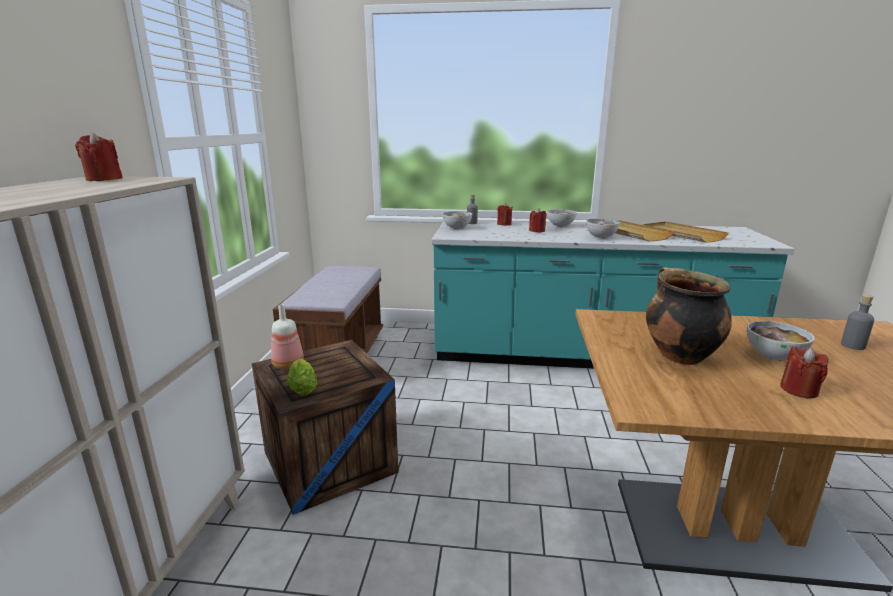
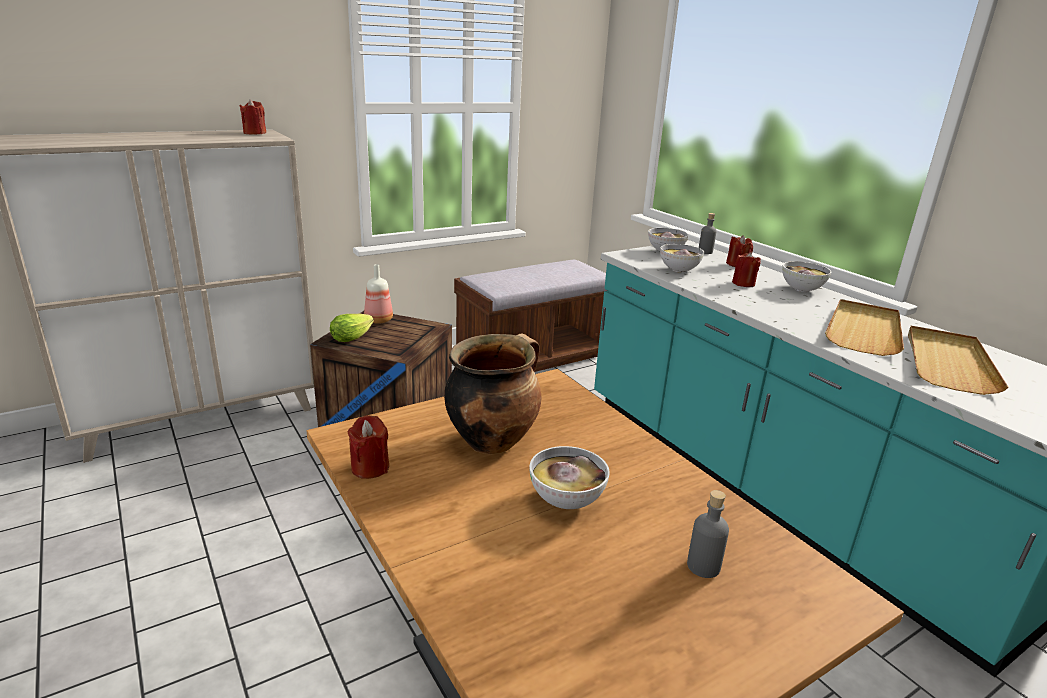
camera: 50 degrees right, 5 degrees up
bowl [586,219,620,239] -> bowl moved to [660,244,704,273]
red candle [780,346,828,398] -> red candle moved to [348,415,389,479]

